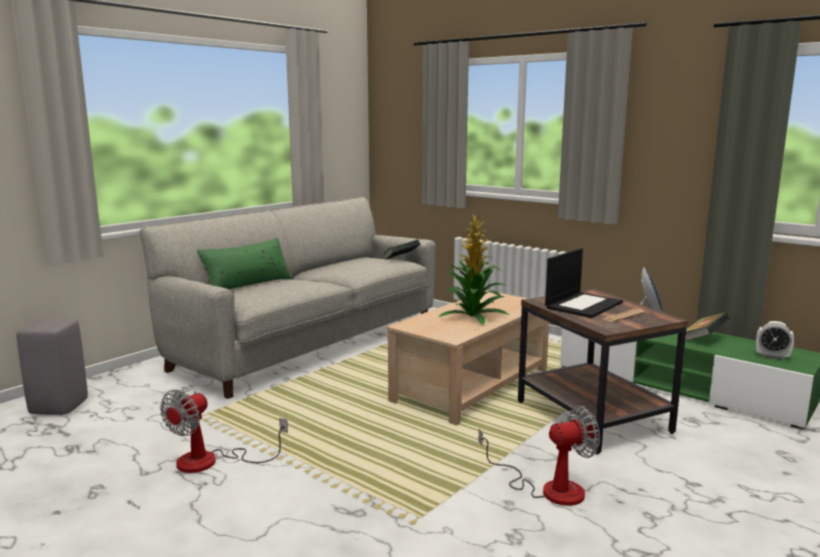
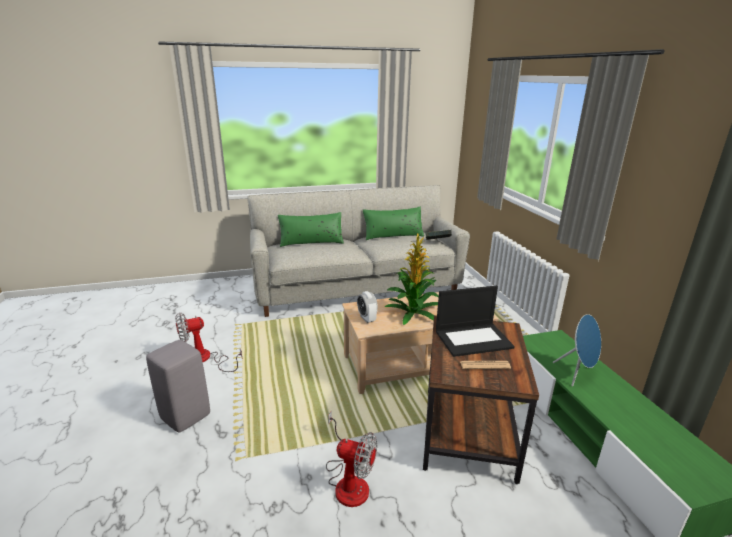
camera: 35 degrees right, 10 degrees up
grey stool [16,319,88,415] -> grey stool moved to [146,340,210,432]
book [685,312,729,341] -> none
alarm clock [756,321,794,360] -> alarm clock moved to [357,291,378,323]
none -> green pillow [363,207,424,240]

